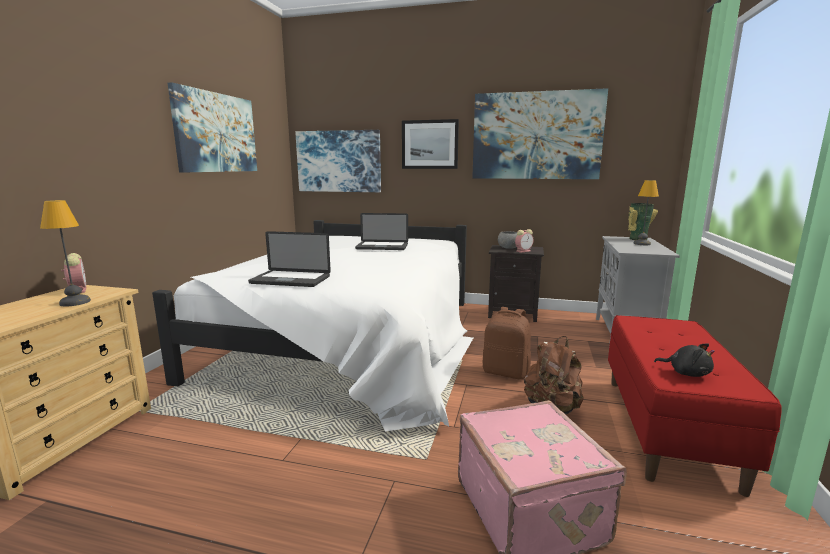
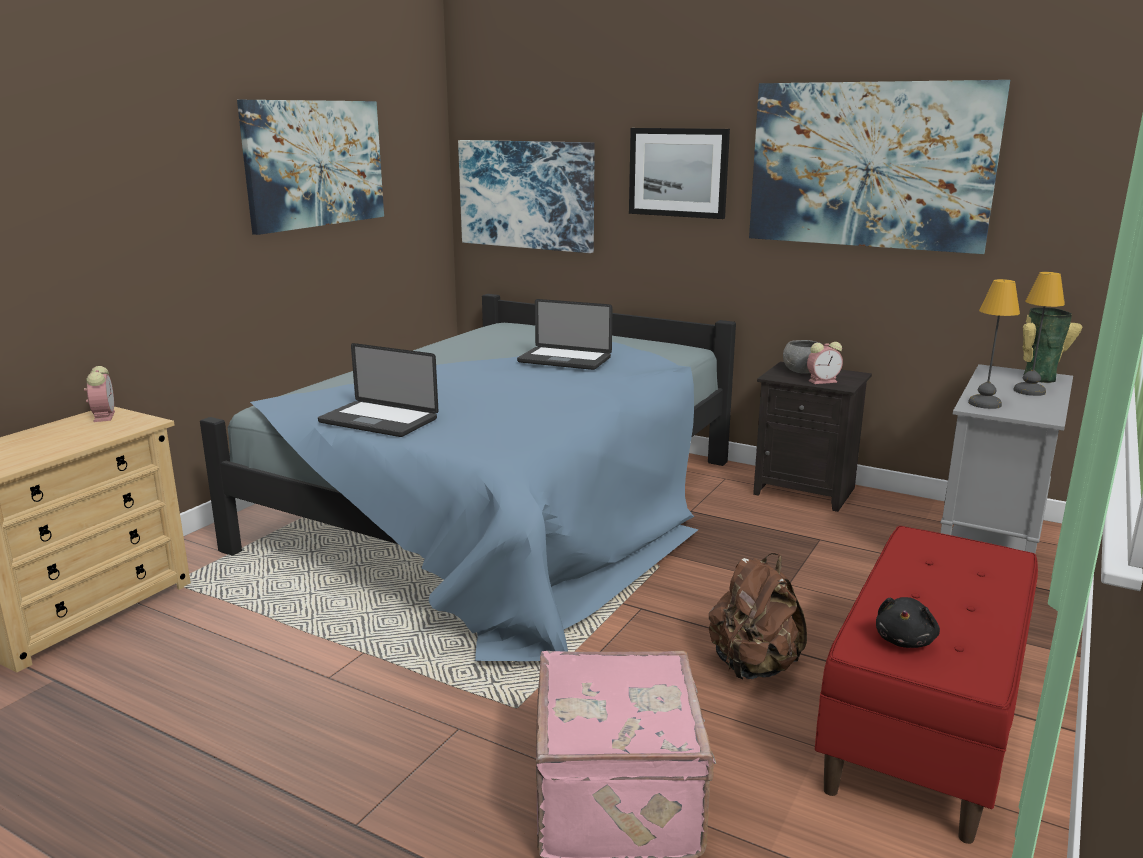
camera: 15 degrees right, 5 degrees up
table lamp [40,200,91,306] -> table lamp moved to [968,279,1020,409]
white bed [152,220,473,432] -> blue bed [200,294,736,661]
brown backpack [483,307,531,380] -> none
black plush toy [654,343,715,377] -> black plush toy turned 60 degrees clockwise [876,597,940,648]

